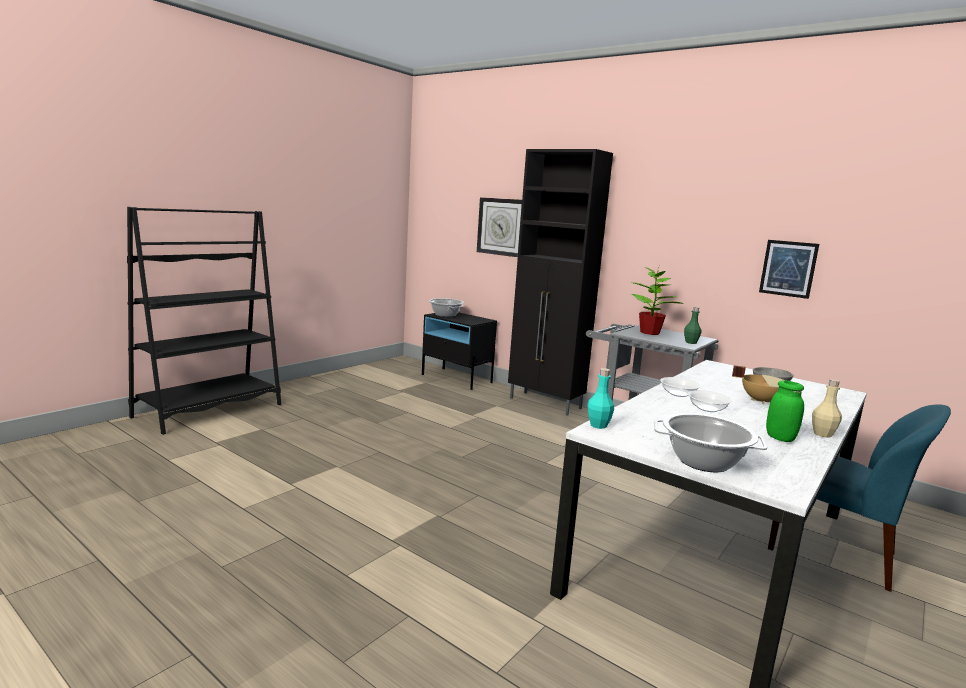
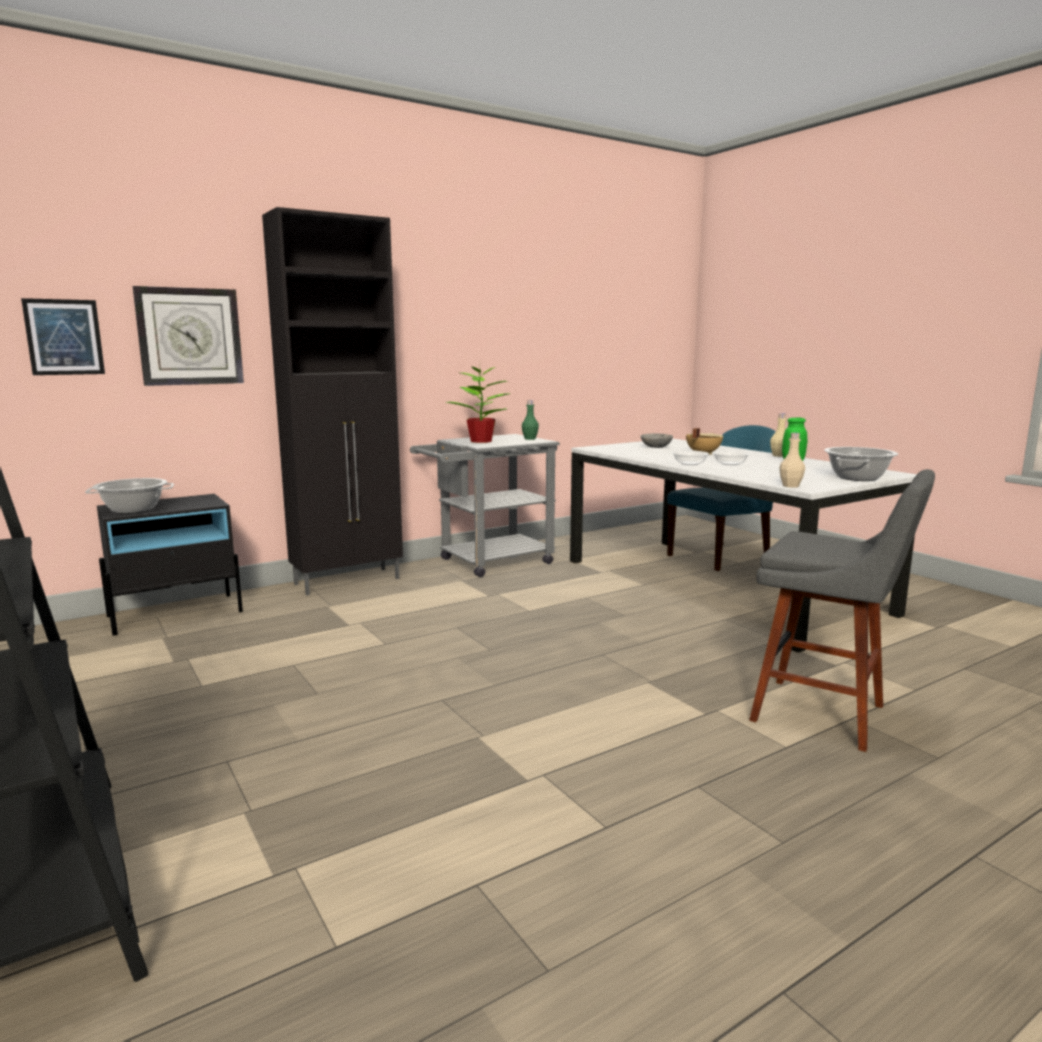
camera: 70 degrees left, 0 degrees up
turquoise bottle [588,368,614,429] -> beige bottle [779,433,805,488]
picture [759,240,819,299] -> picture moved to [21,298,105,375]
none -> grey stool [749,469,935,752]

